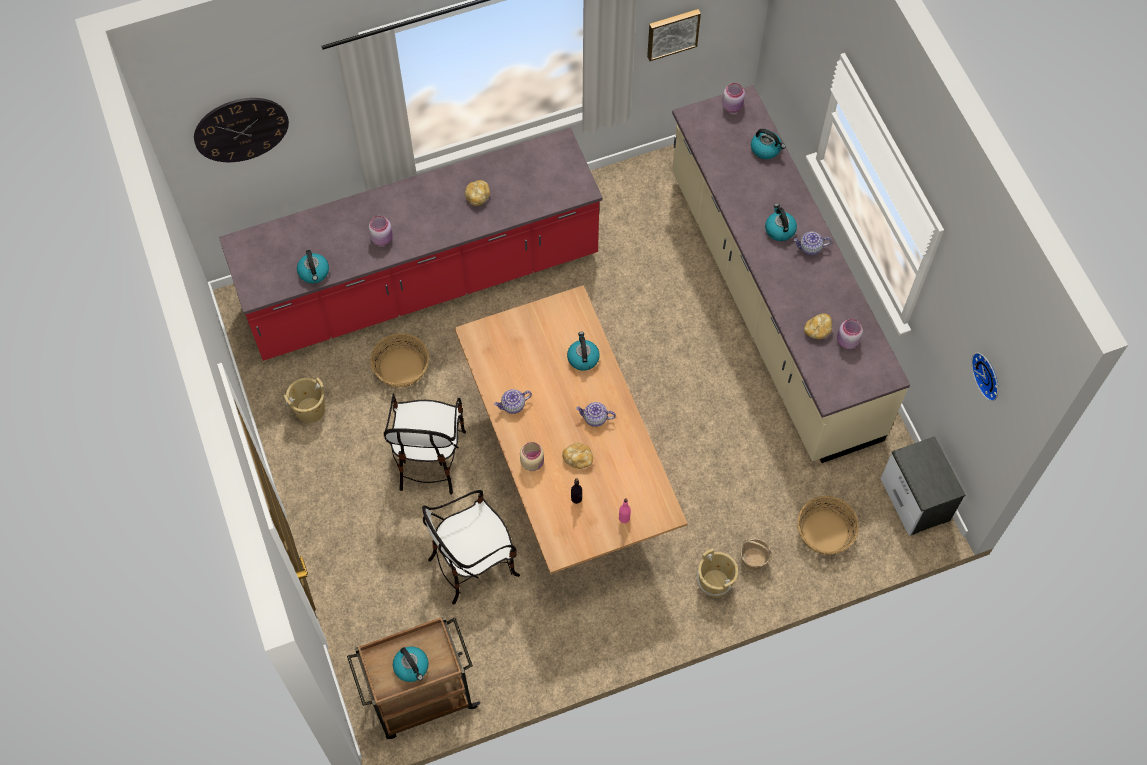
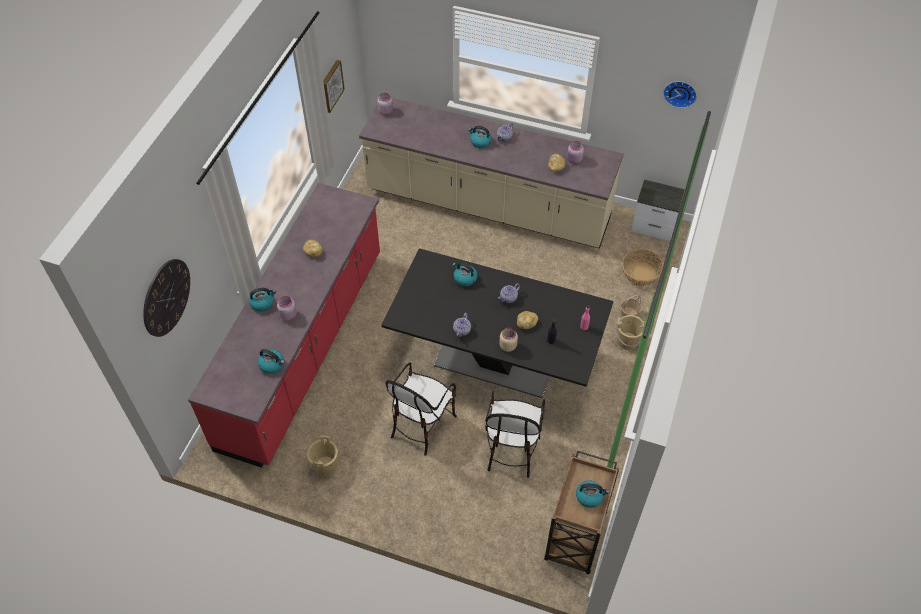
camera: 50 degrees left, 10 degrees down
basket [371,333,429,388] -> none
chair [384,393,466,494] -> chair turned 75 degrees clockwise [386,362,457,456]
beige dining table [455,285,688,574] -> black dining table [381,248,613,398]
kettle [751,129,786,159] -> kettle moved to [249,288,276,312]

